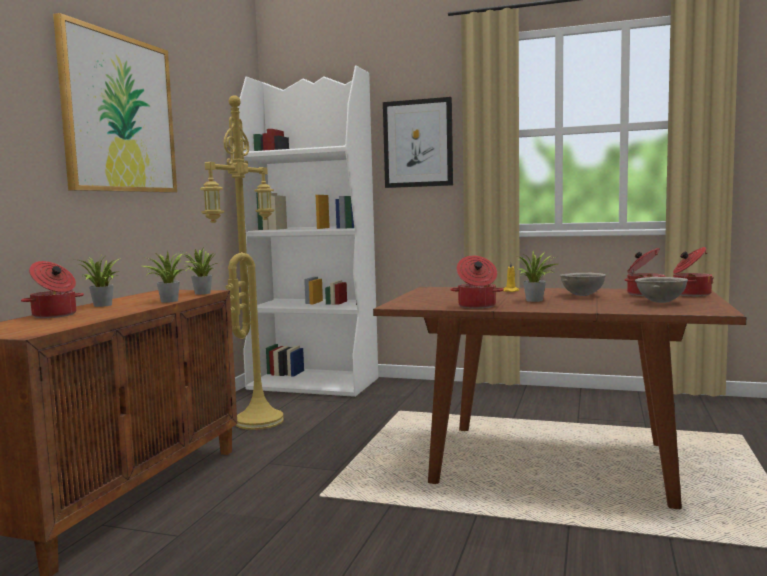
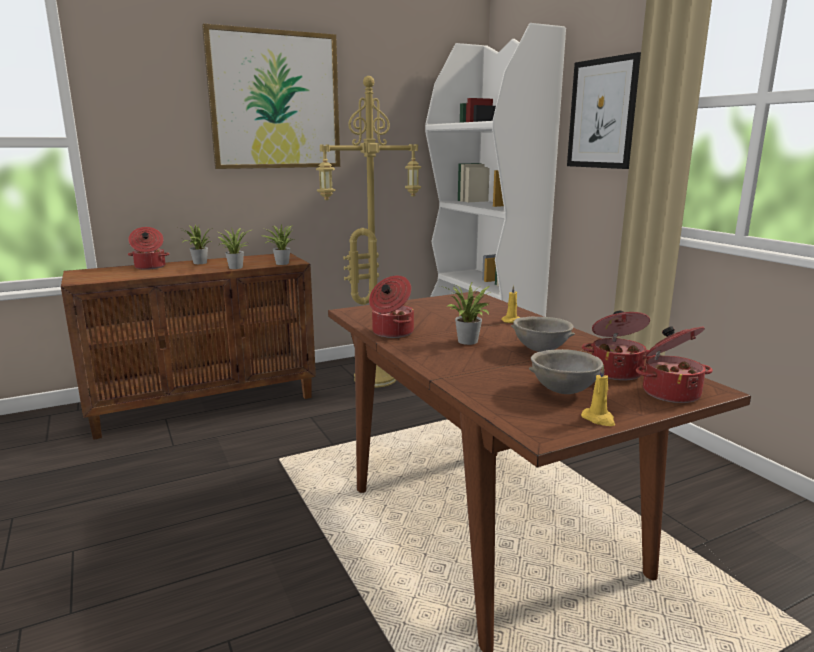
camera: 45 degrees right, 10 degrees up
none -> yellow candle [581,365,615,426]

